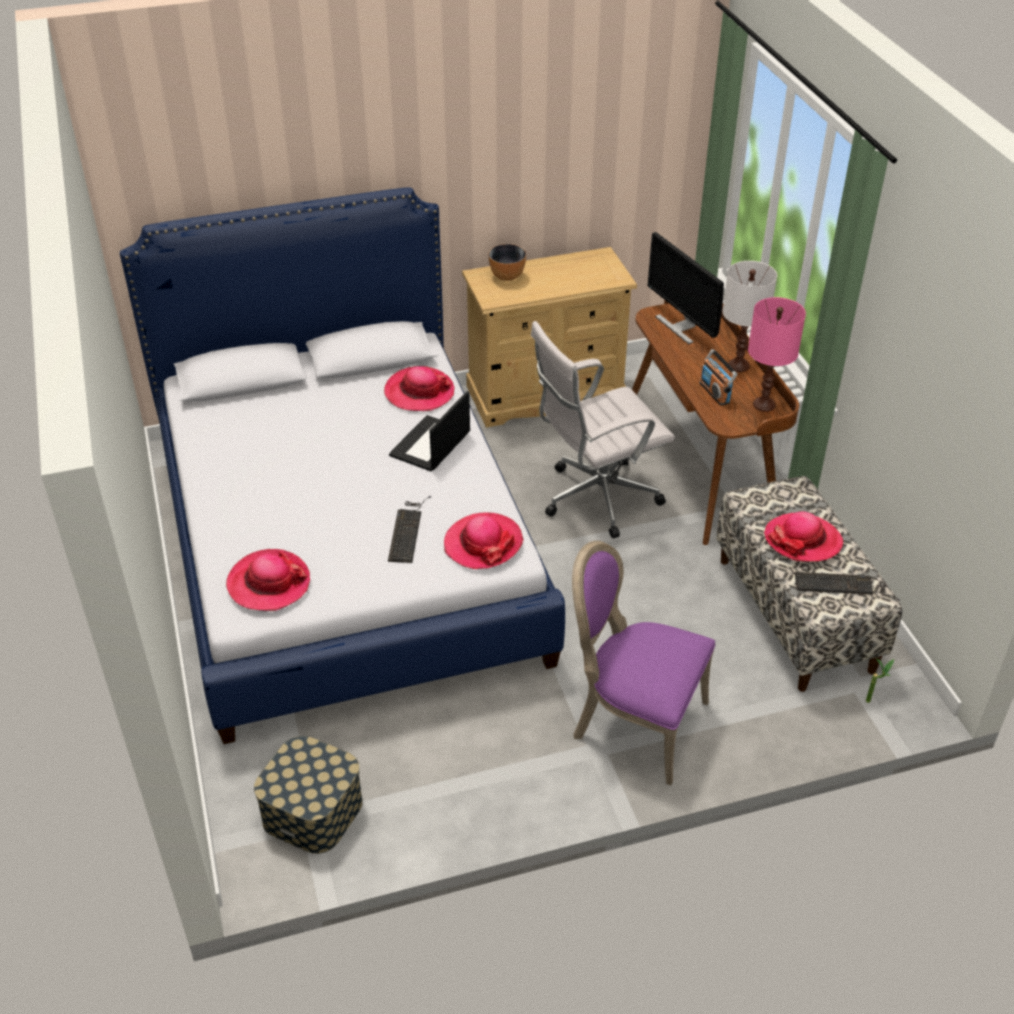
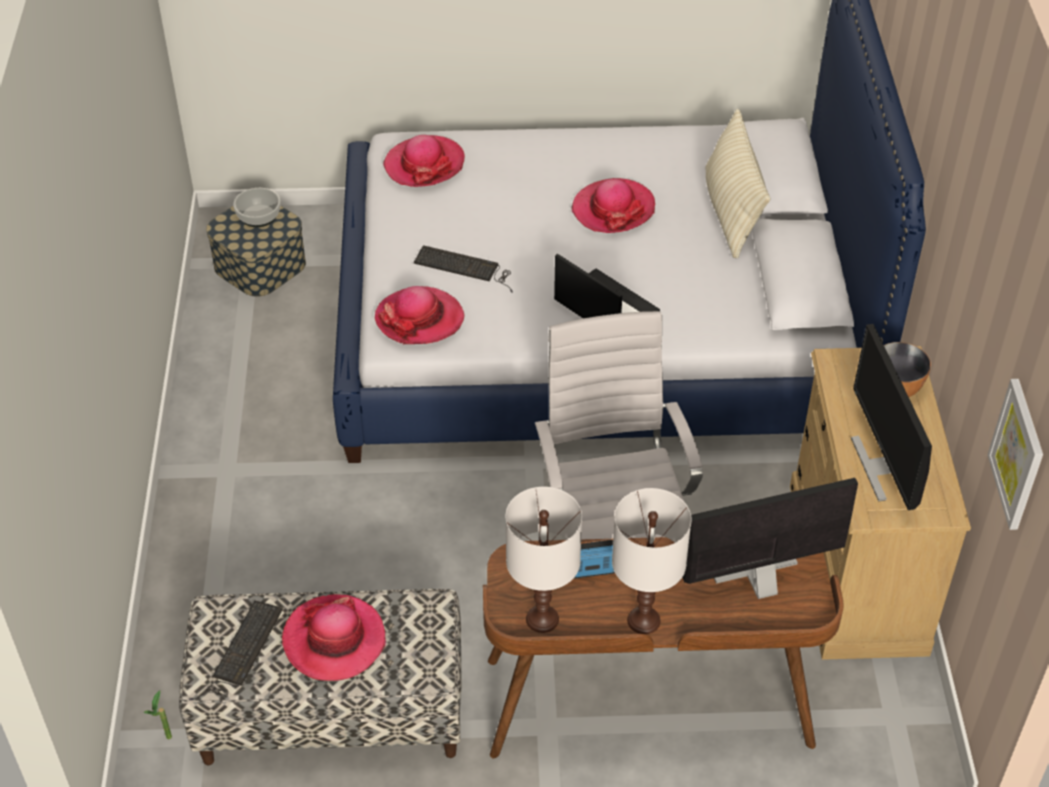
camera: 105 degrees right, 5 degrees up
hat [384,366,455,411] -> hat moved to [571,178,655,233]
purple chair [572,541,715,785] -> none
pink table lamp [748,297,806,412] -> white table lamp [505,487,582,633]
none -> bowl [233,188,280,227]
none -> beige pillow [705,109,770,258]
none -> monitor [851,324,932,510]
none -> picture [987,379,1043,530]

